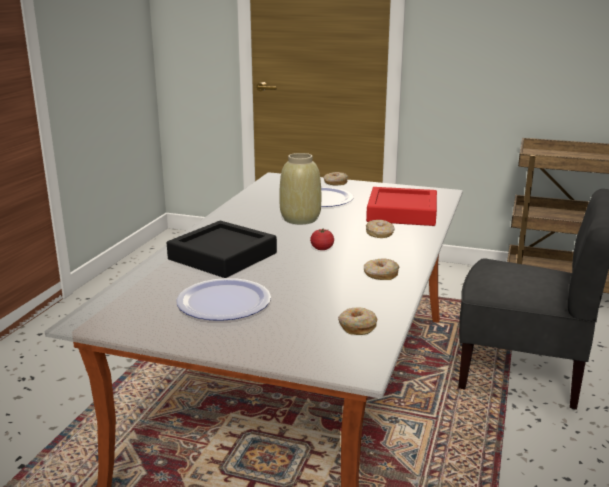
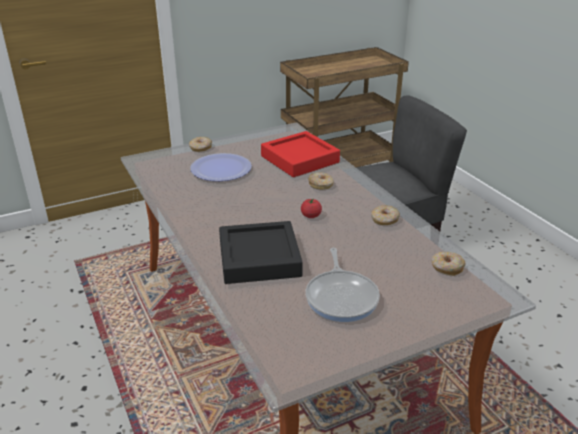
camera: 45 degrees left, 10 degrees up
plate [176,278,271,321] -> frying pan [306,248,380,322]
beige vase [279,153,321,224] -> none

